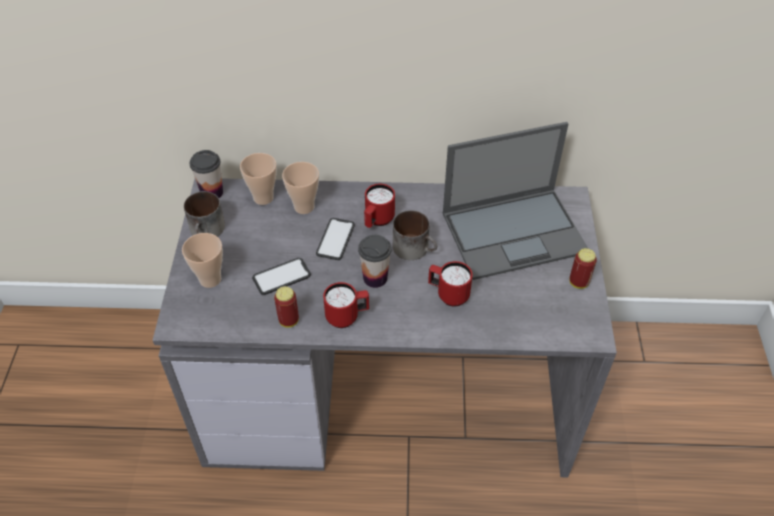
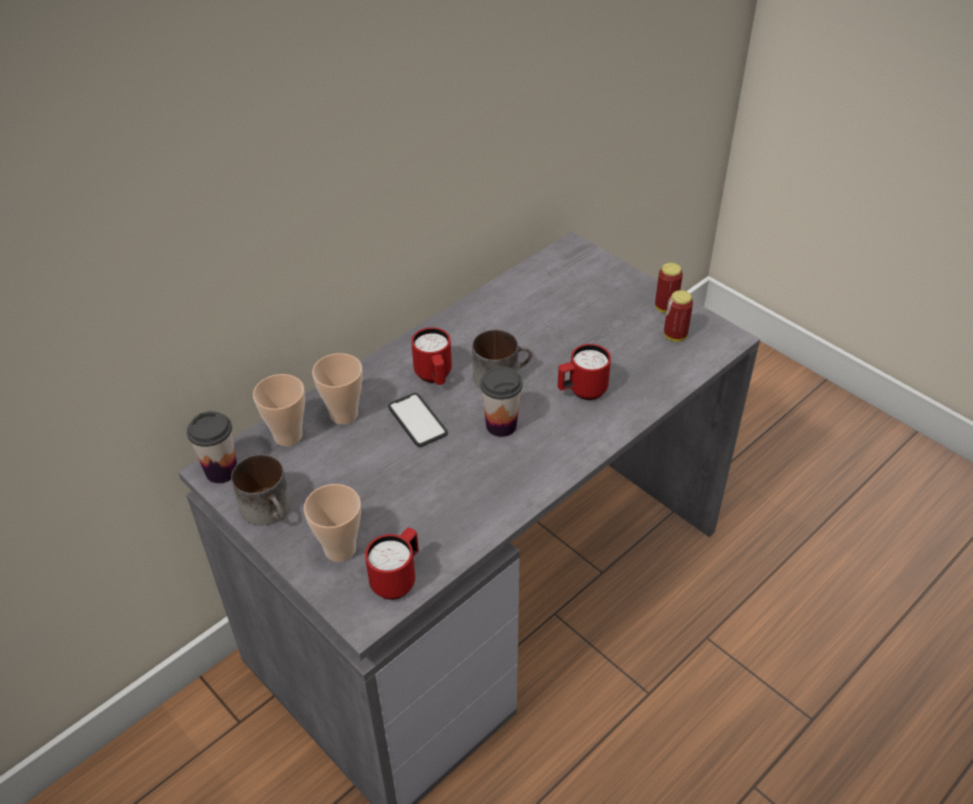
camera: 45 degrees left, 5 degrees down
phone [252,258,311,295] -> none
can [274,286,299,328] -> can moved to [664,290,693,341]
red mug [323,282,369,328] -> red mug moved to [365,528,419,600]
laptop [443,122,588,280] -> none

